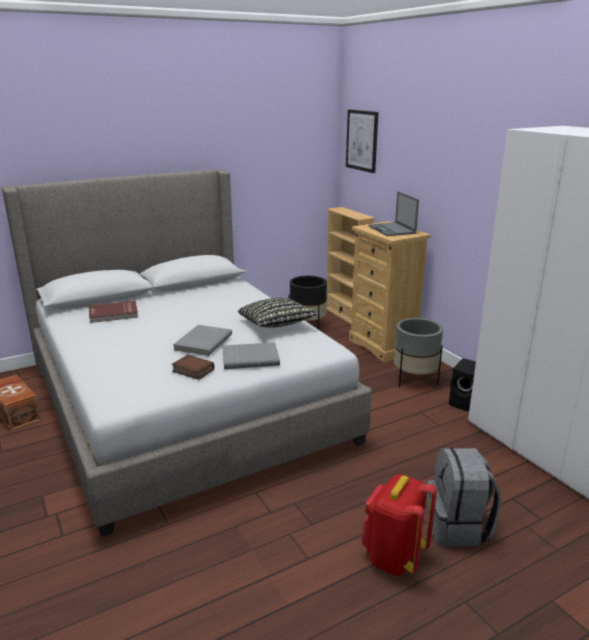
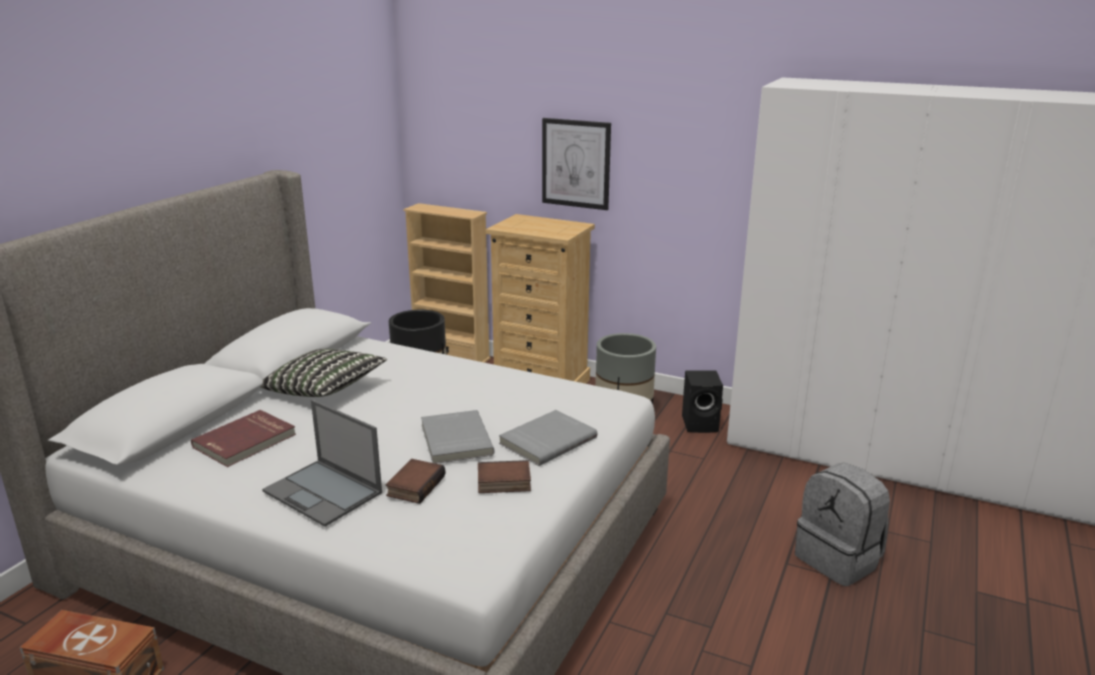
camera: 35 degrees left, 0 degrees up
pillow [238,298,318,328] -> pillow moved to [261,349,387,397]
picture [346,110,378,173] -> picture moved to [542,118,611,210]
red backpack [361,474,437,576] -> none
laptop [368,192,419,236] -> laptop moved to [262,400,382,527]
none -> book [386,459,445,504]

